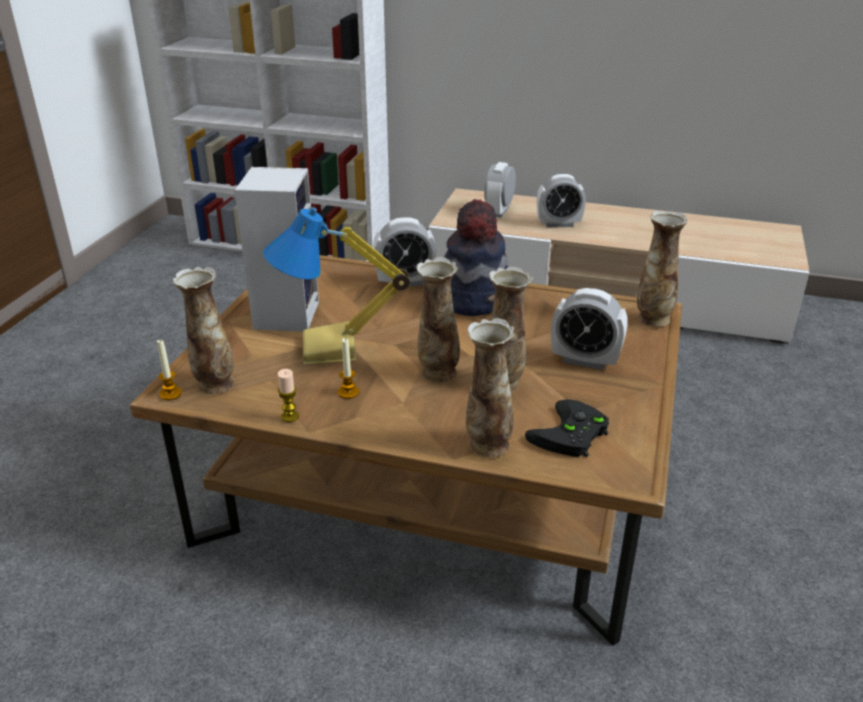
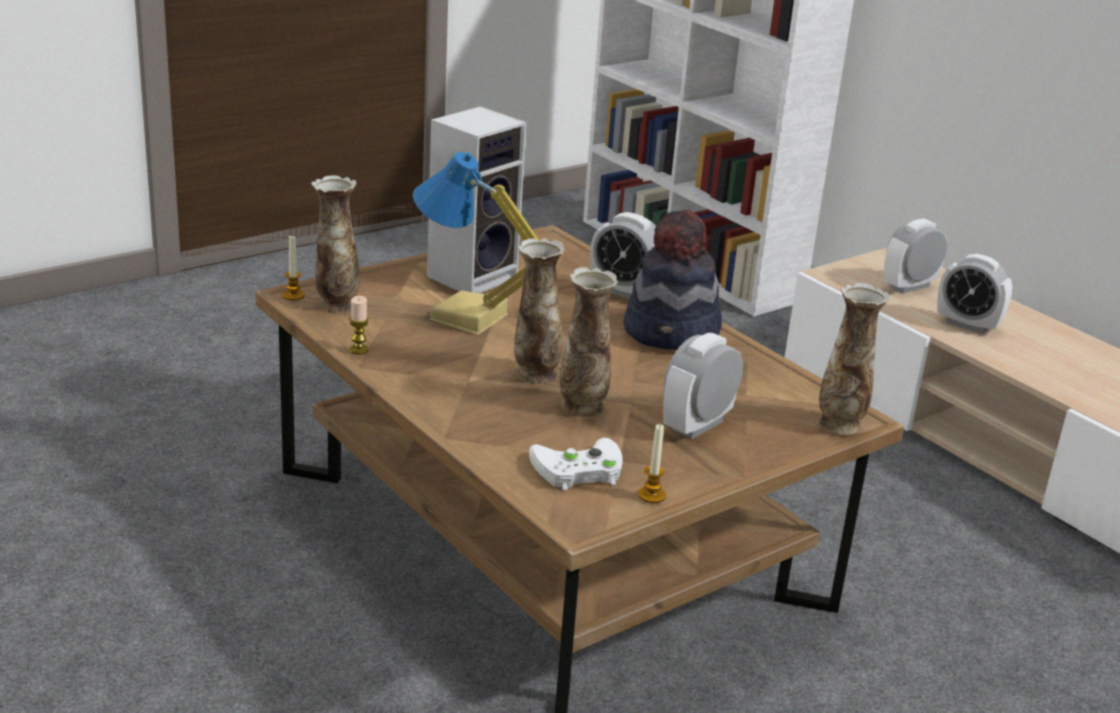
camera: 35 degrees right, 5 degrees down
candle [338,338,359,399] -> candle moved to [638,424,666,503]
vase [466,318,515,457] -> none
black game controller [525,399,609,457] -> white game controller [529,438,623,491]
alarm clock [551,288,628,370] -> alarm clock turned 75 degrees clockwise [663,333,743,439]

